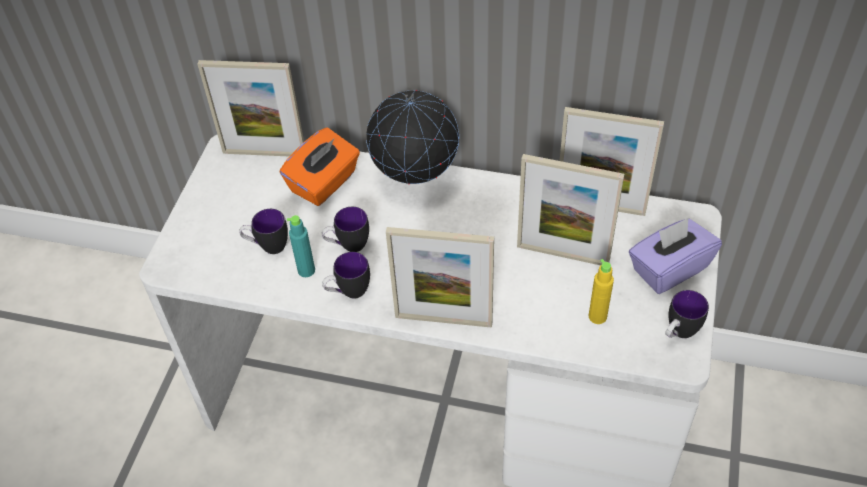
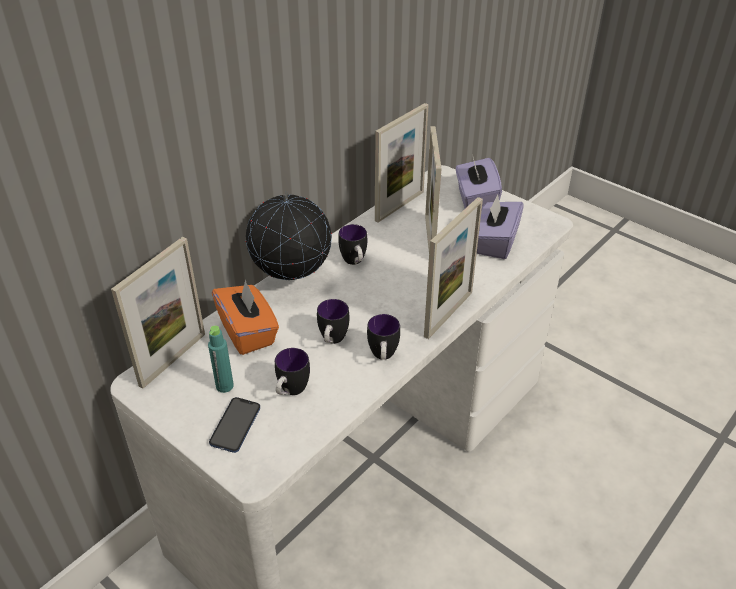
camera: 65 degrees left, 10 degrees down
turquoise bottle [287,215,315,277] -> turquoise bottle moved to [208,325,234,393]
picture frame [517,154,624,265] -> picture frame turned 135 degrees clockwise [425,126,442,249]
yellow bottle [589,259,614,324] -> purple tissue box [477,194,524,259]
mug [665,290,709,338] -> mug moved to [338,224,367,265]
none -> phone [209,397,260,453]

